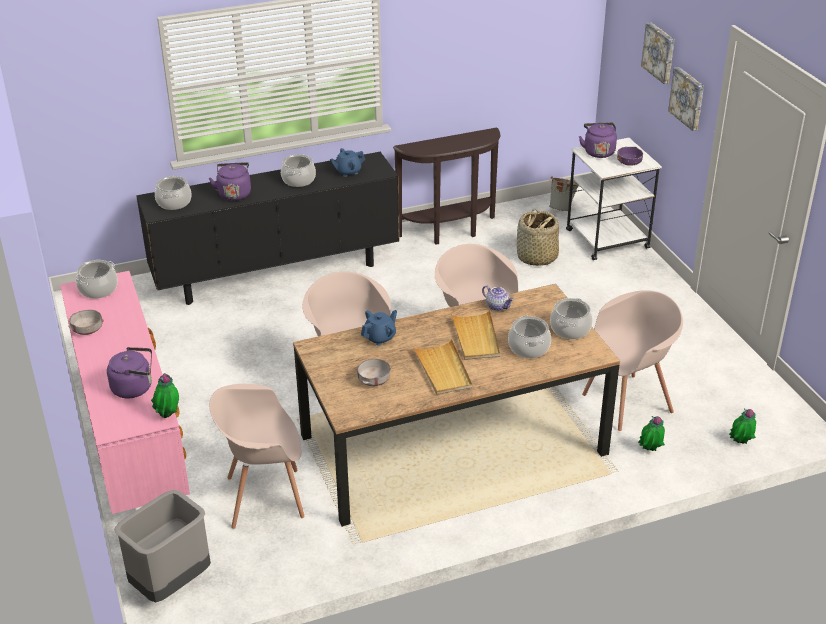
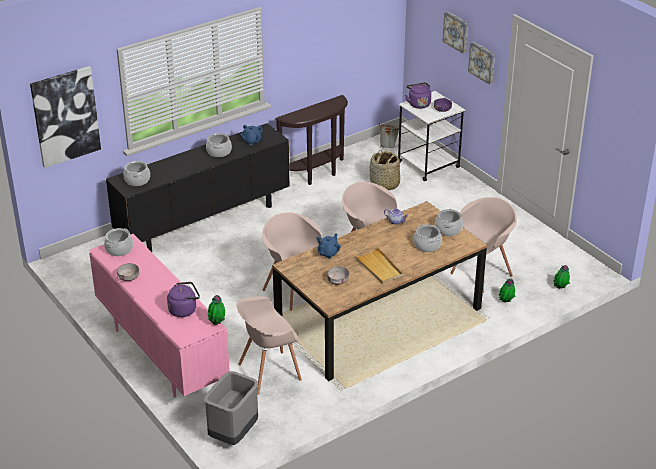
camera: 15 degrees left, 0 degrees up
purple kettle [209,162,251,201] -> none
beige tray [451,310,500,360] -> none
none -> picture [30,66,101,168]

